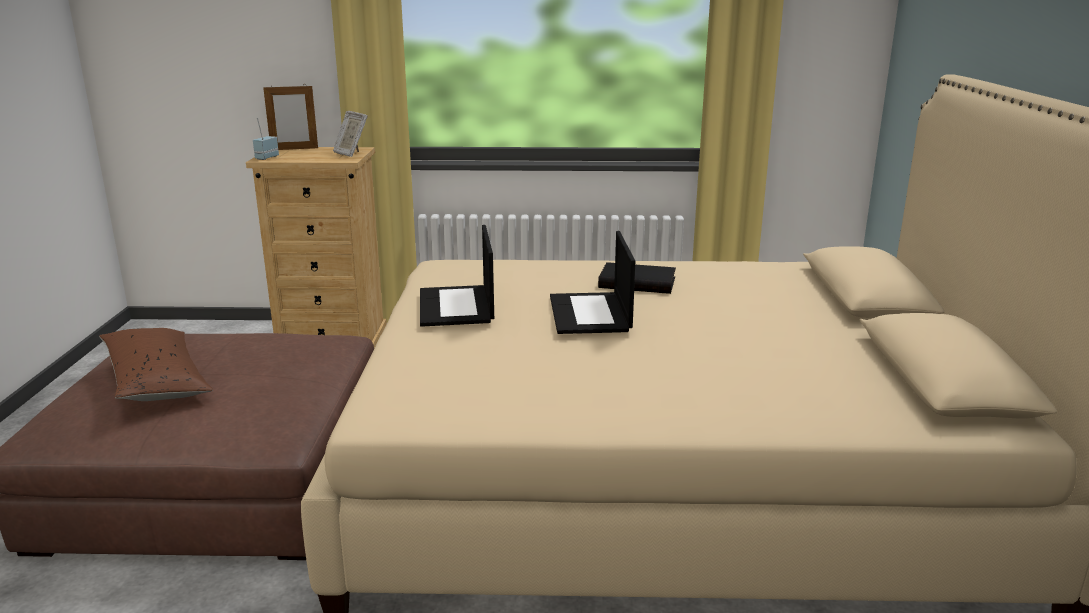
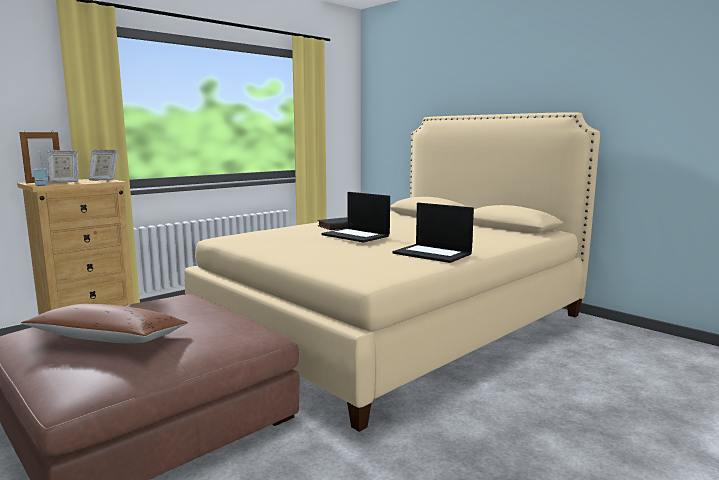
camera: 45 degrees left, 10 degrees down
laptop [420,225,494,327] -> laptop moved to [393,203,474,263]
none -> picture frame [46,150,79,183]

